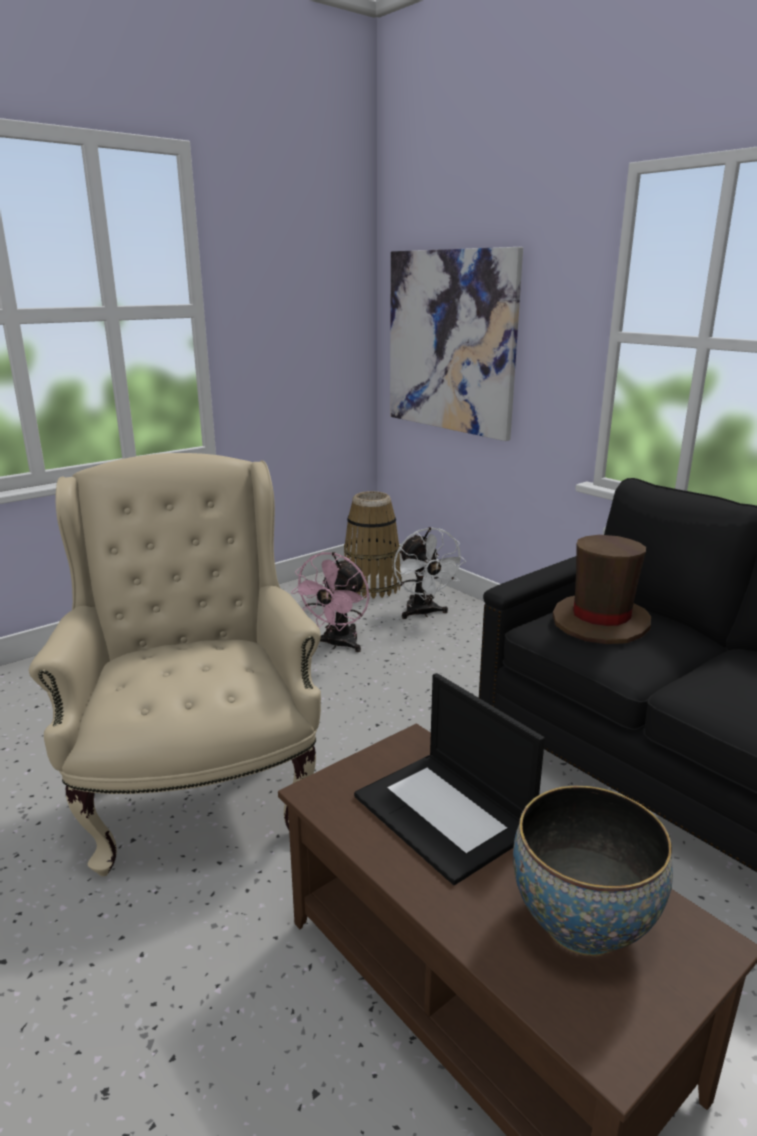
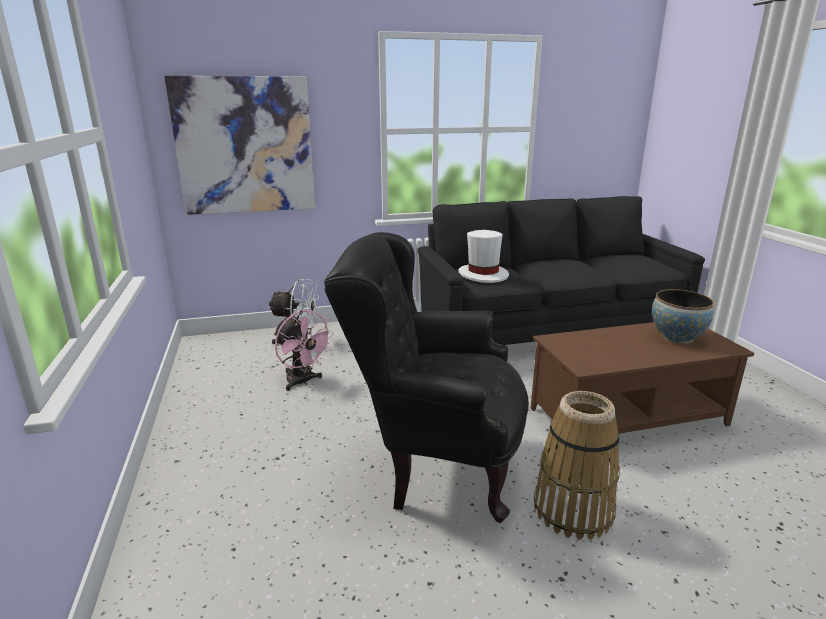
camera: 65 degrees left, 0 degrees up
beige armchair [29,453,321,876] -> black armchair [324,232,529,523]
basket [344,491,402,598] -> basket moved to [534,391,620,540]
laptop [354,673,545,885] -> none
brown hat [553,535,651,644] -> white hat [459,230,509,283]

